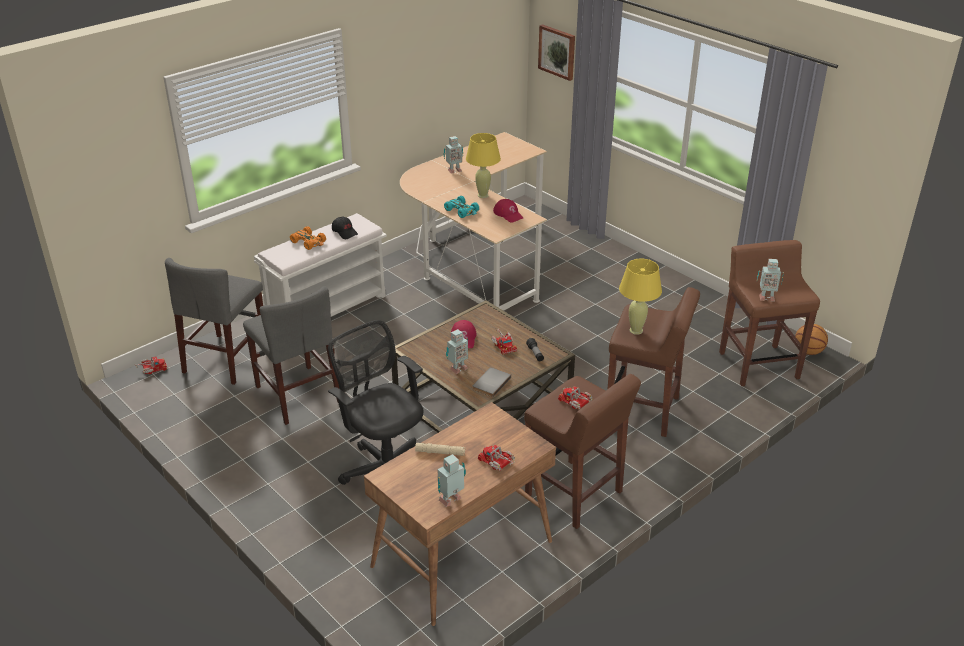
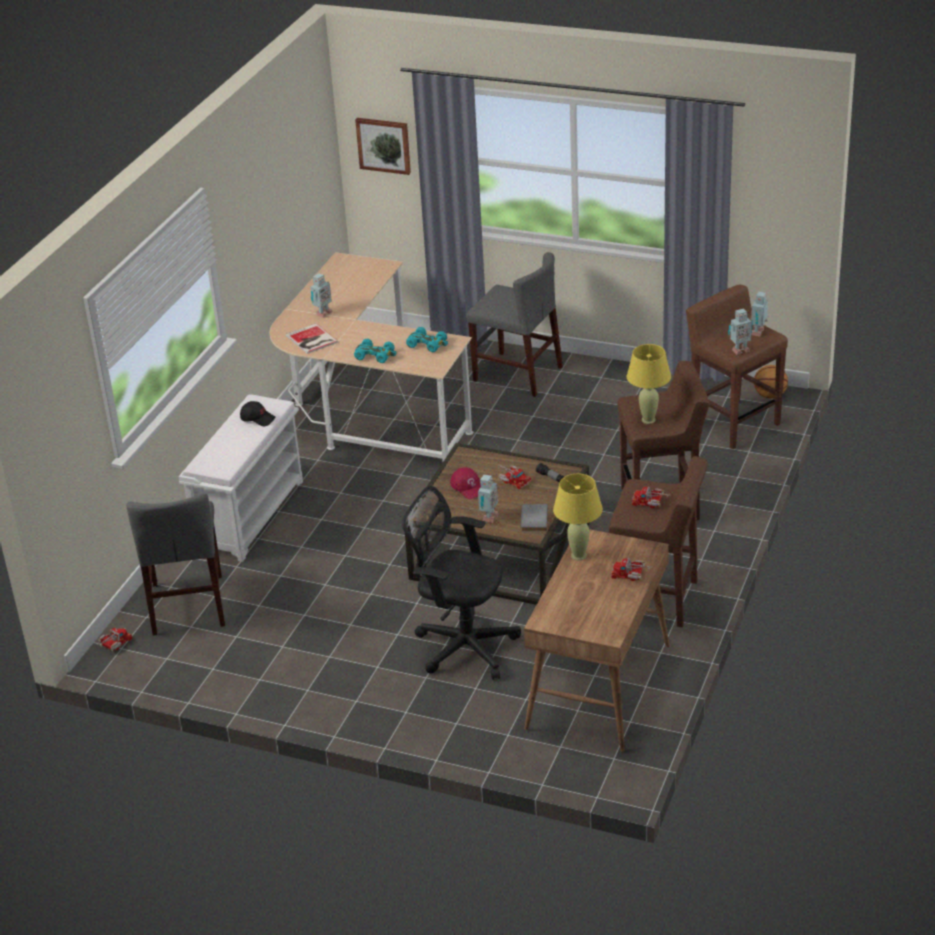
camera: 25 degrees left, 0 degrees up
grey chair [243,286,339,425] -> grey chair moved to [466,252,563,397]
orange toy car [290,227,326,250] -> none
beige flashlight [415,443,466,456] -> none
toy robot [437,454,466,507] -> toy robot moved to [750,291,768,336]
yellow table lamp [466,133,501,198] -> yellow table lamp moved to [553,474,603,560]
red cap [493,199,523,222] -> turquoise toy car [406,327,448,352]
none -> book [286,323,338,354]

